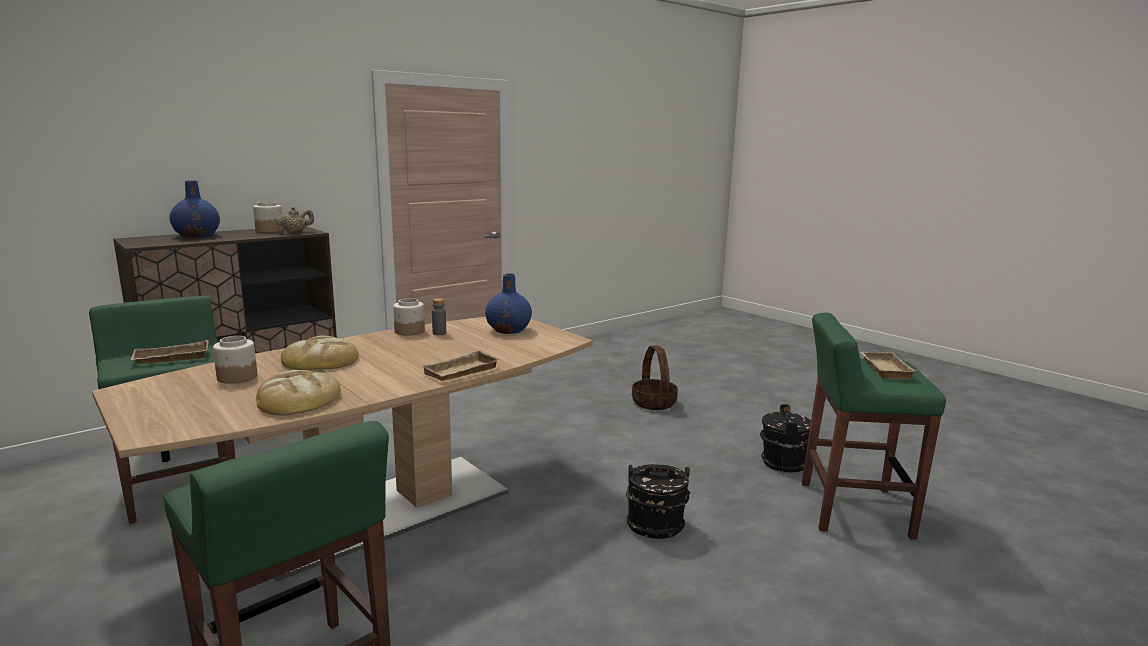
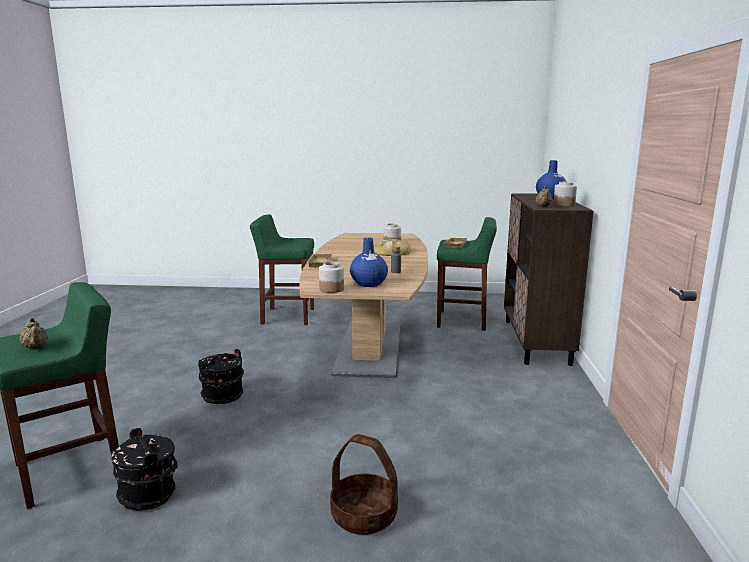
camera: 135 degrees right, 0 degrees up
bread [256,370,341,416] -> none
jar [393,298,425,336] -> jar moved to [319,262,344,293]
beige tray [860,352,917,379] -> beige teapot [19,318,48,349]

